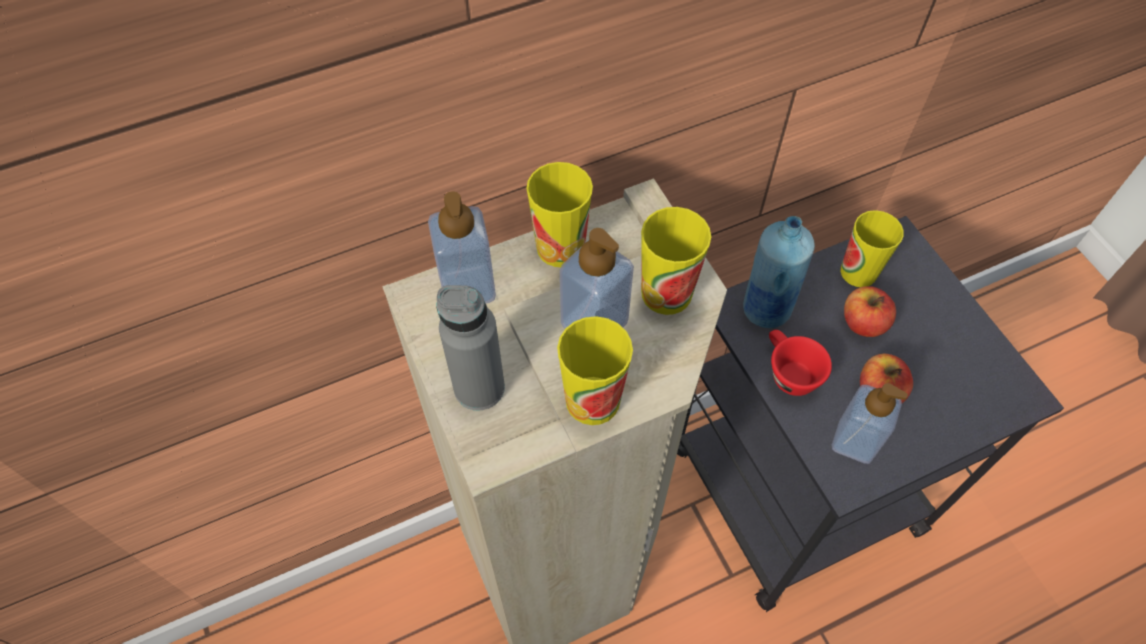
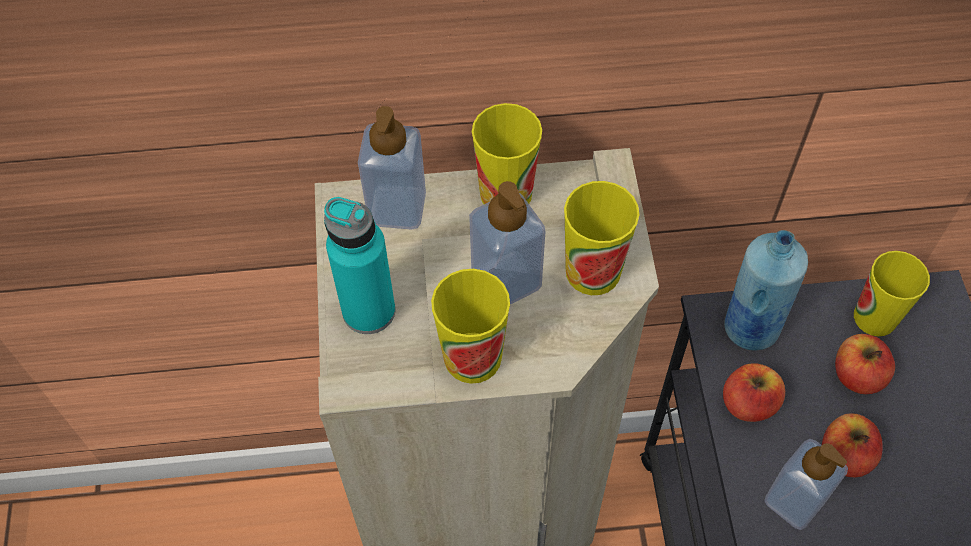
camera: 20 degrees right, 0 degrees up
grey bottle [436,285,505,411] -> turquoise bottle [324,197,395,334]
red cup [769,330,832,396] -> apple [723,363,785,422]

